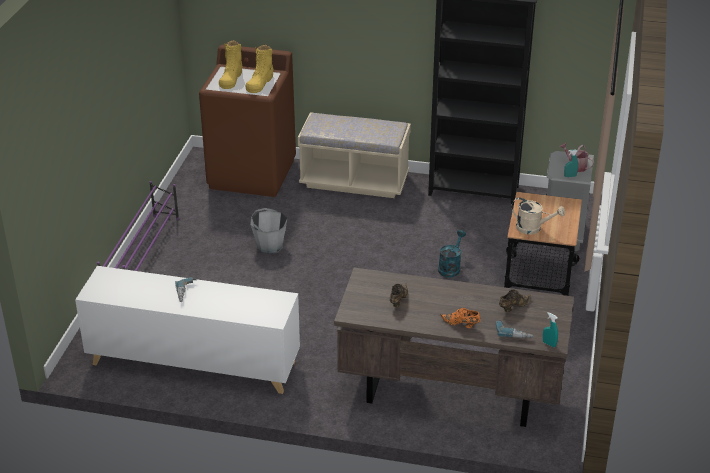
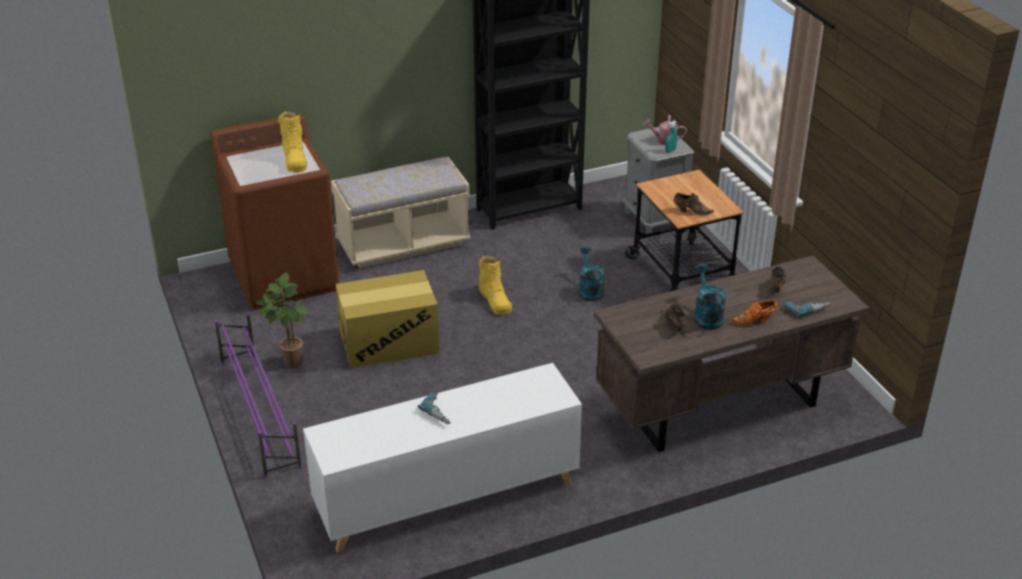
camera: 35 degrees left, 0 degrees up
yellow boot [219,40,242,89] -> yellow boot moved to [479,256,512,315]
grey bucket [250,208,287,254] -> cardboard box [336,270,440,368]
beige watering can [511,197,565,234] -> brown shoe [674,193,714,216]
turquoise spray bottle [543,312,558,347] -> none
none -> potted plant [256,272,308,368]
none -> turquoise watering can [694,264,727,330]

